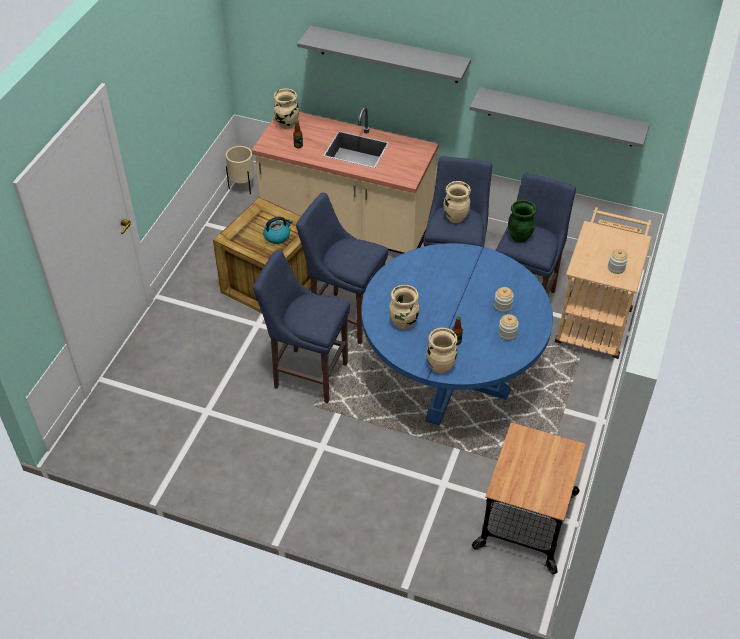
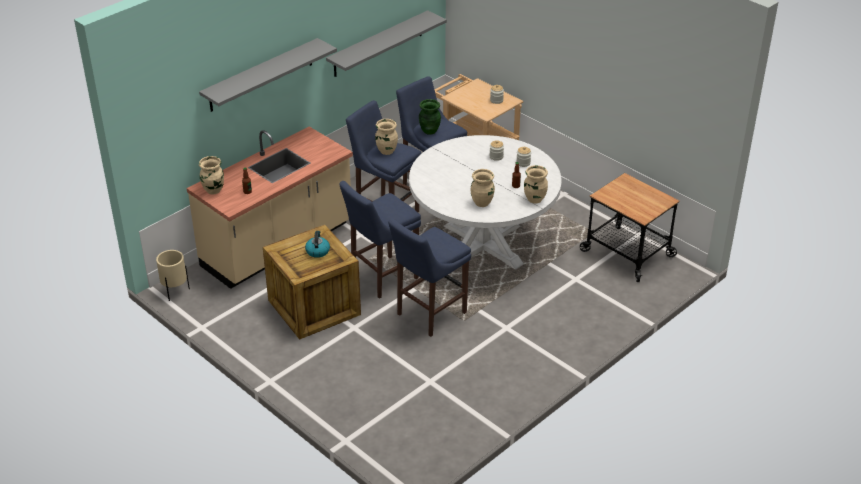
camera: 65 degrees left, 10 degrees down
blue dining table [361,243,553,425] -> white dining table [409,135,562,270]

